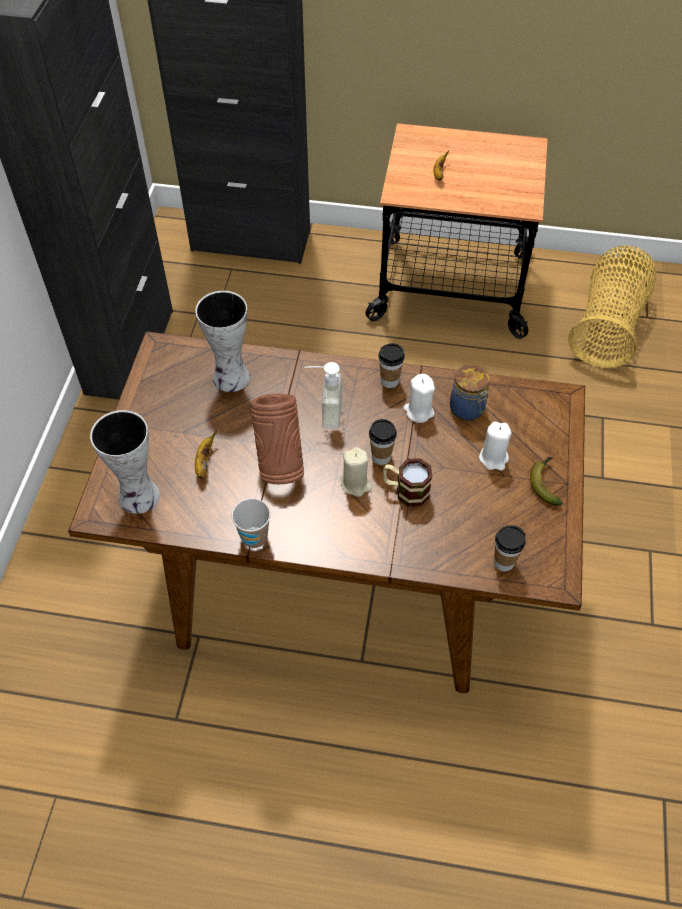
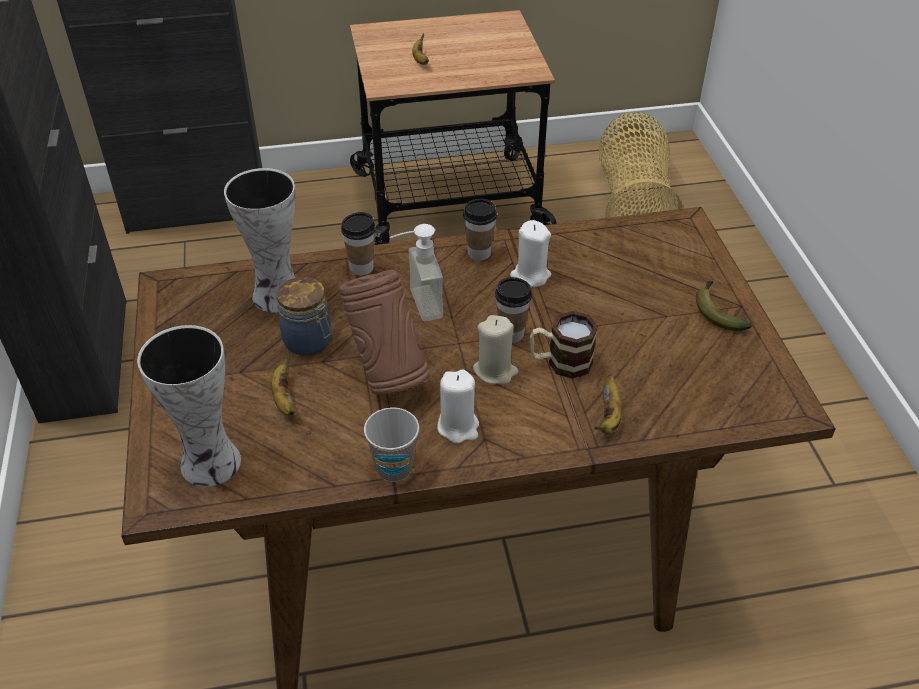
camera: 20 degrees left, 10 degrees down
jar [450,365,490,421] -> jar moved to [277,277,332,356]
white candle [479,422,511,471] -> white candle moved to [437,369,479,444]
cup [494,525,526,571] -> cup moved to [341,212,375,275]
none -> banana [595,375,622,434]

